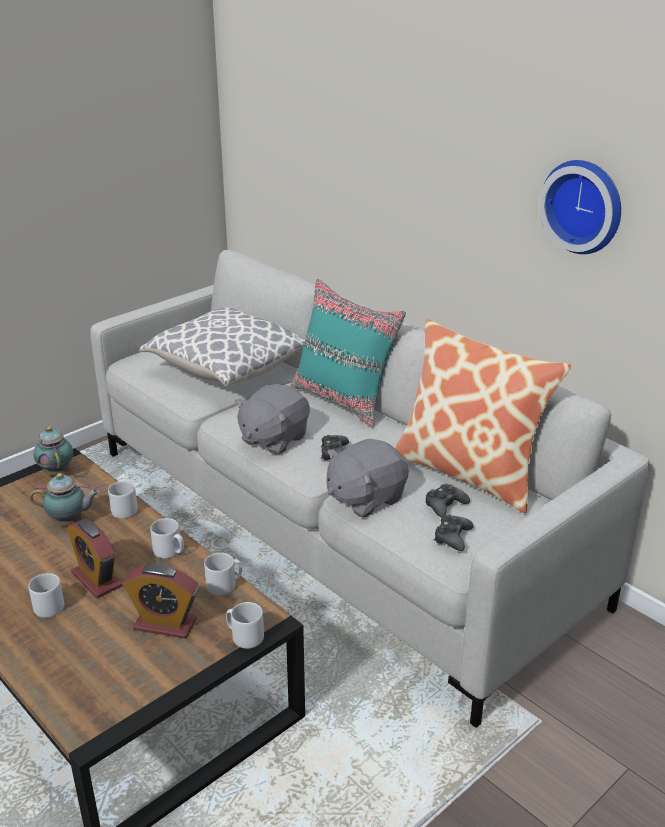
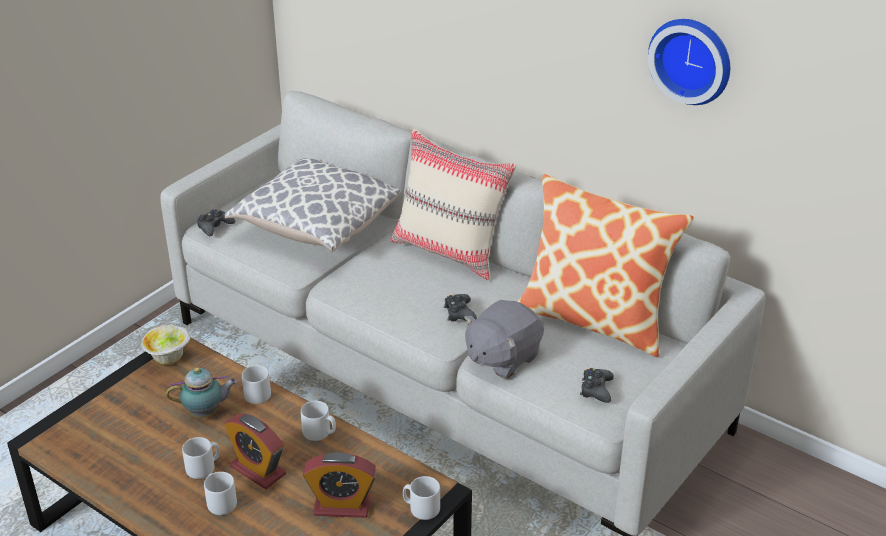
camera: 10 degrees left, 5 degrees up
teapot [33,426,73,475] -> bowl [141,324,190,365]
grey mug [204,553,242,596] -> grey mug moved to [182,437,220,479]
grey plush toy [235,384,310,454] -> none
turquoise pillow [290,279,406,428] -> beige pillow [390,129,516,280]
black game controller [426,484,470,518] -> black game controller moved to [197,209,235,236]

